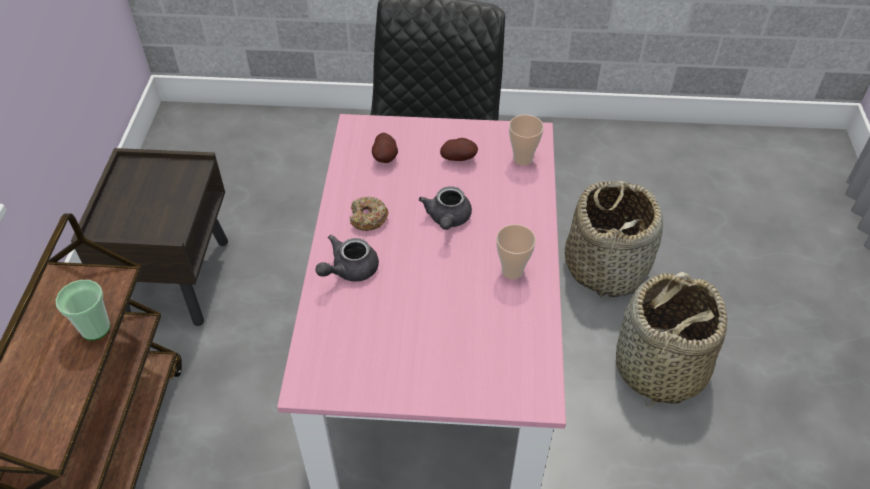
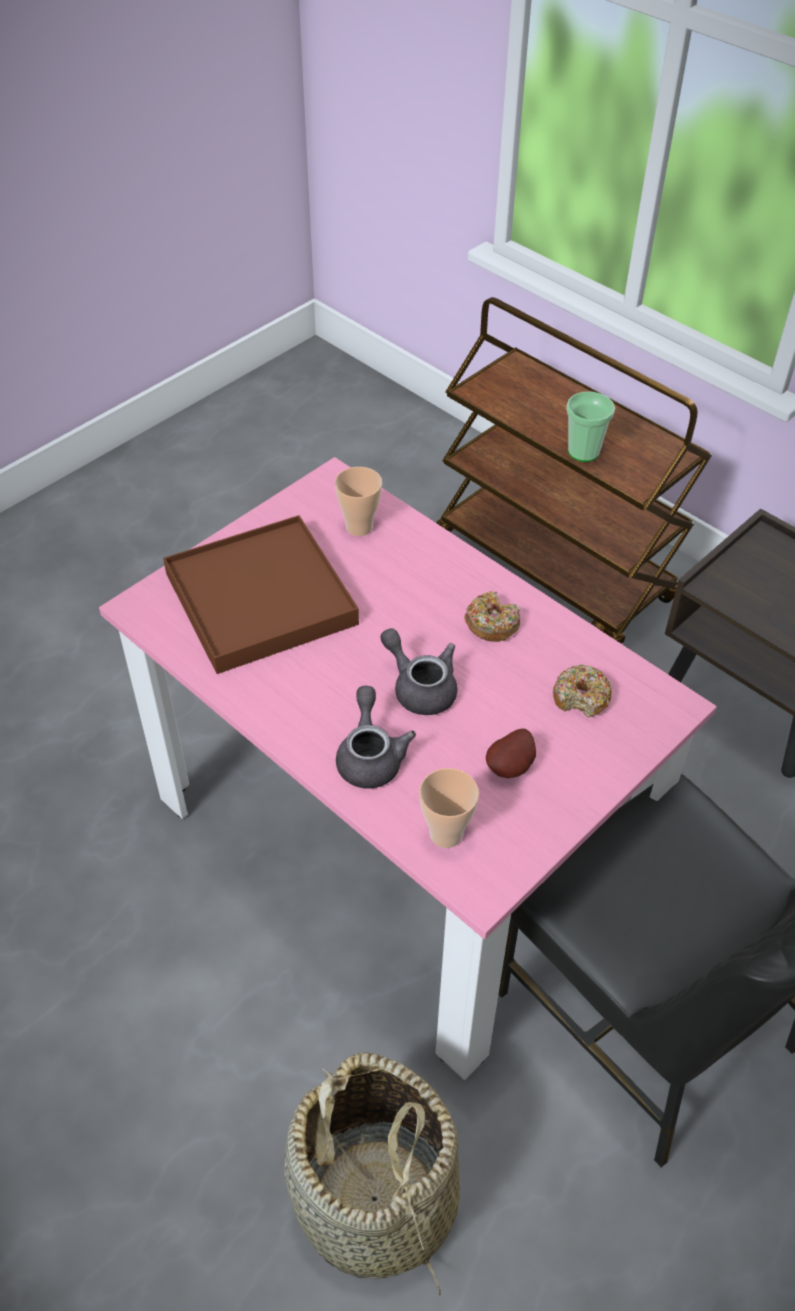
camera: 130 degrees right, 0 degrees up
grey teapot [315,235,379,282] -> grey teapot moved to [336,686,416,789]
potato [372,133,398,163] -> donut [553,665,612,717]
cup [496,224,536,279] -> cup moved to [335,467,382,536]
basket [616,272,727,407] -> none
none -> brown tray [163,515,359,674]

